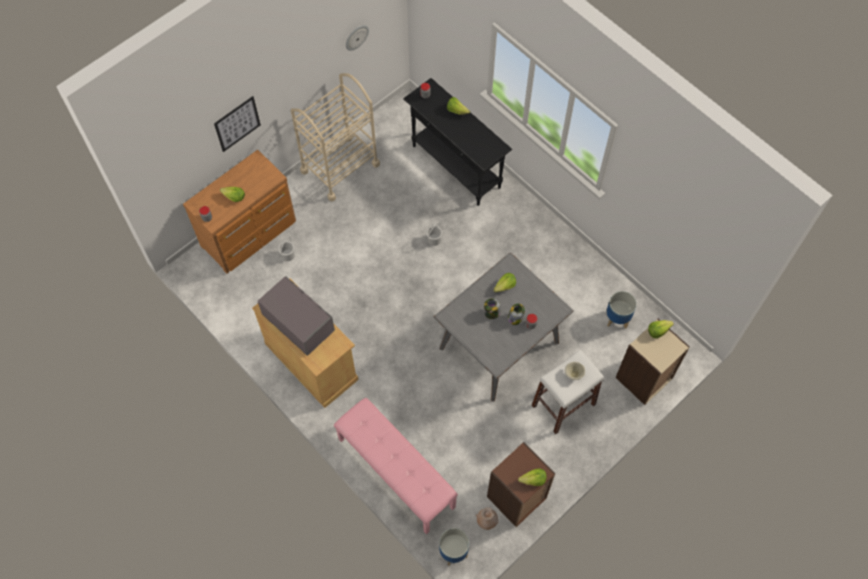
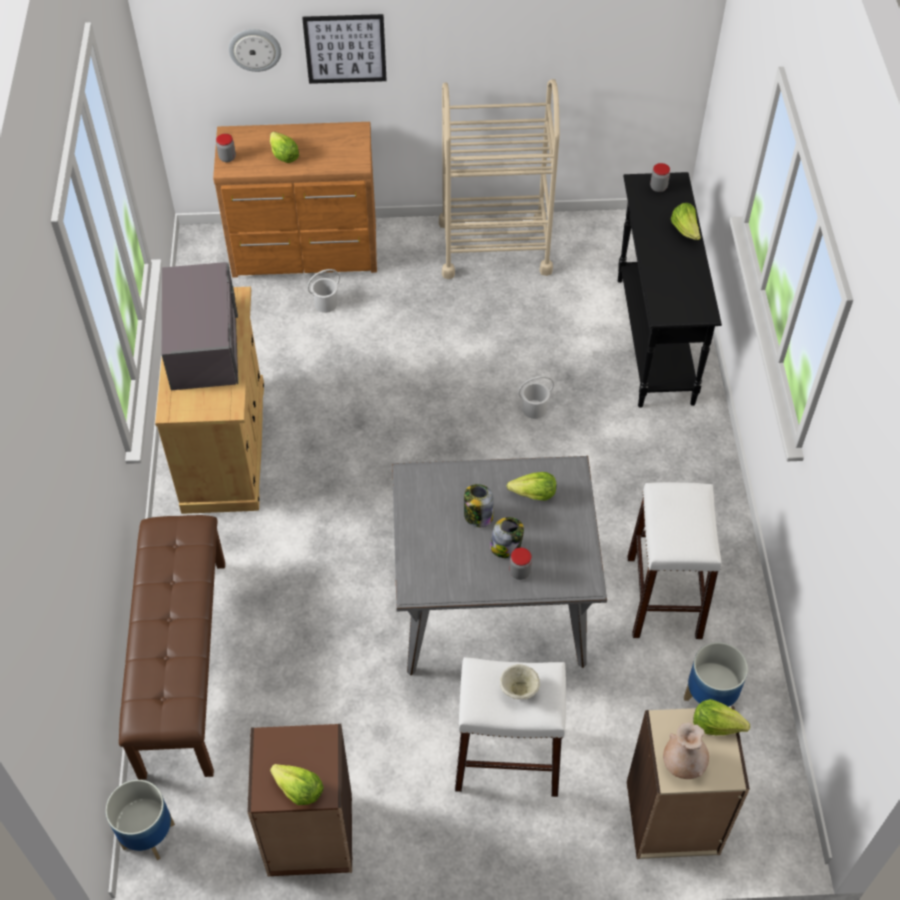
camera: 40 degrees right, 10 degrees down
pink bench [334,398,458,534] -> brown bench [119,515,225,780]
wall clock [346,25,369,51] -> wall clock moved to [229,29,281,72]
beige vase [476,507,499,530] -> beige vase moved to [663,722,709,779]
none -> white stool [627,482,721,639]

